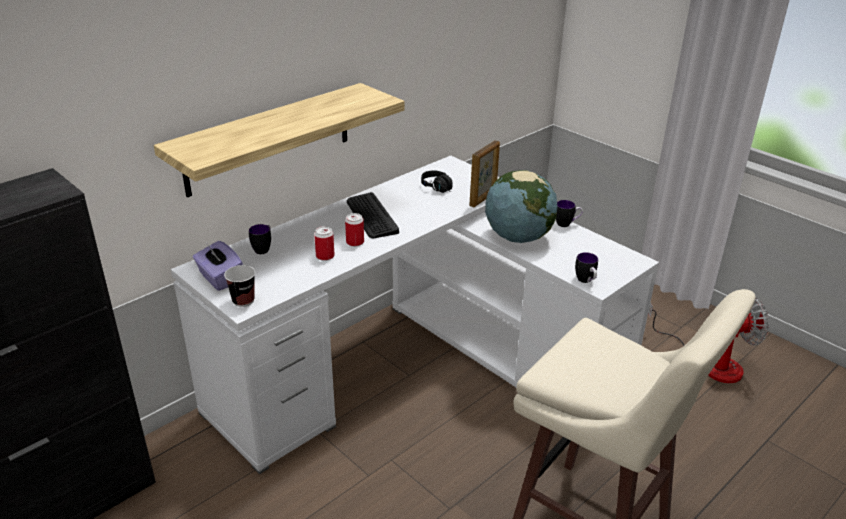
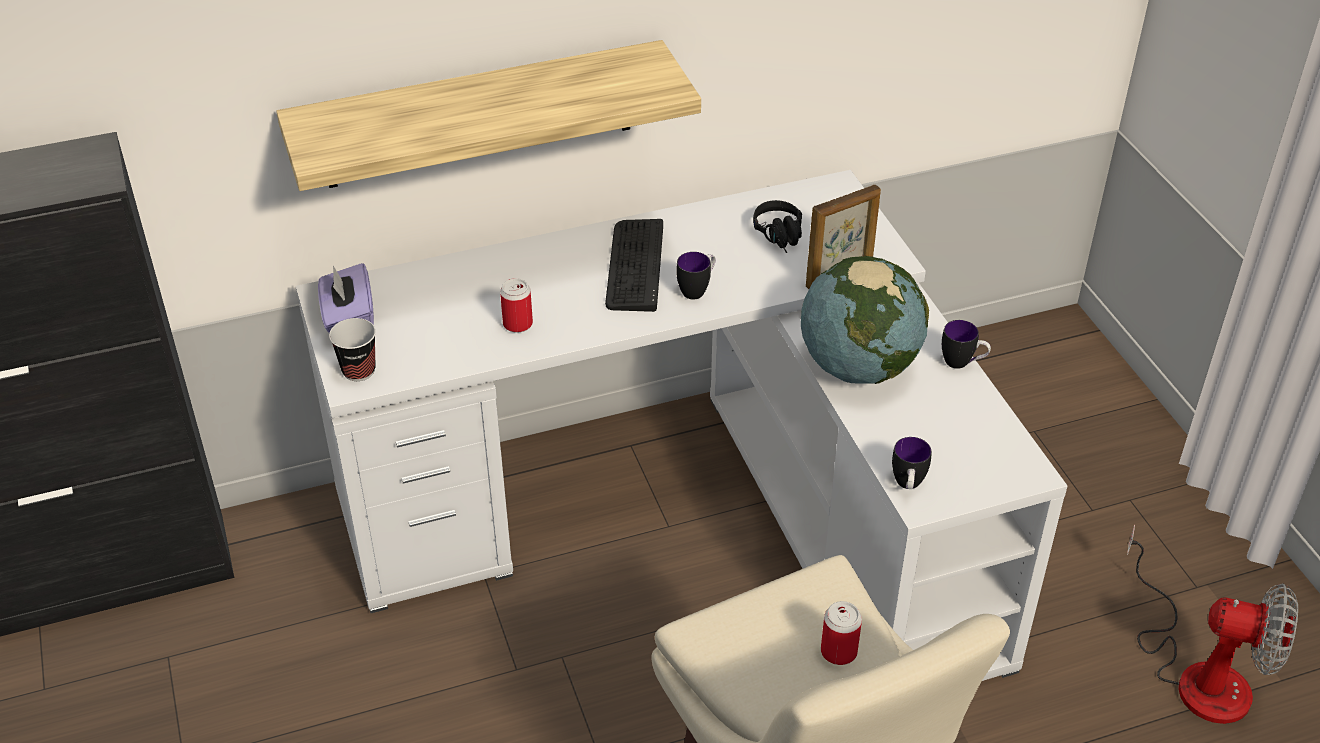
camera: 25 degrees right, 10 degrees up
mug [249,224,271,254] -> mug moved to [676,252,716,299]
can [345,213,364,246] -> can moved to [821,601,862,665]

